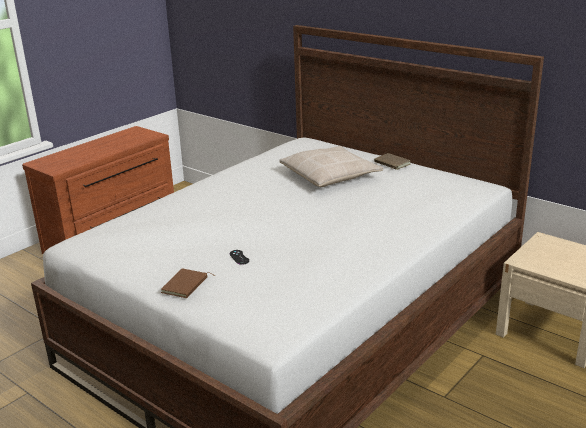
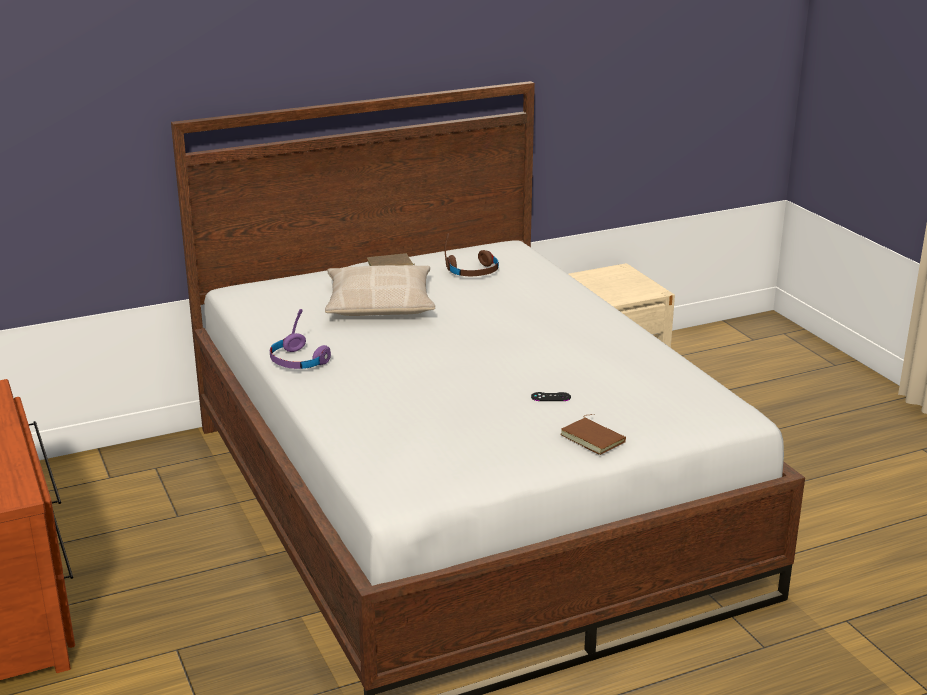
camera: 65 degrees left, 0 degrees up
none -> purple headphones [270,309,331,369]
none -> brown headphones [445,233,499,276]

